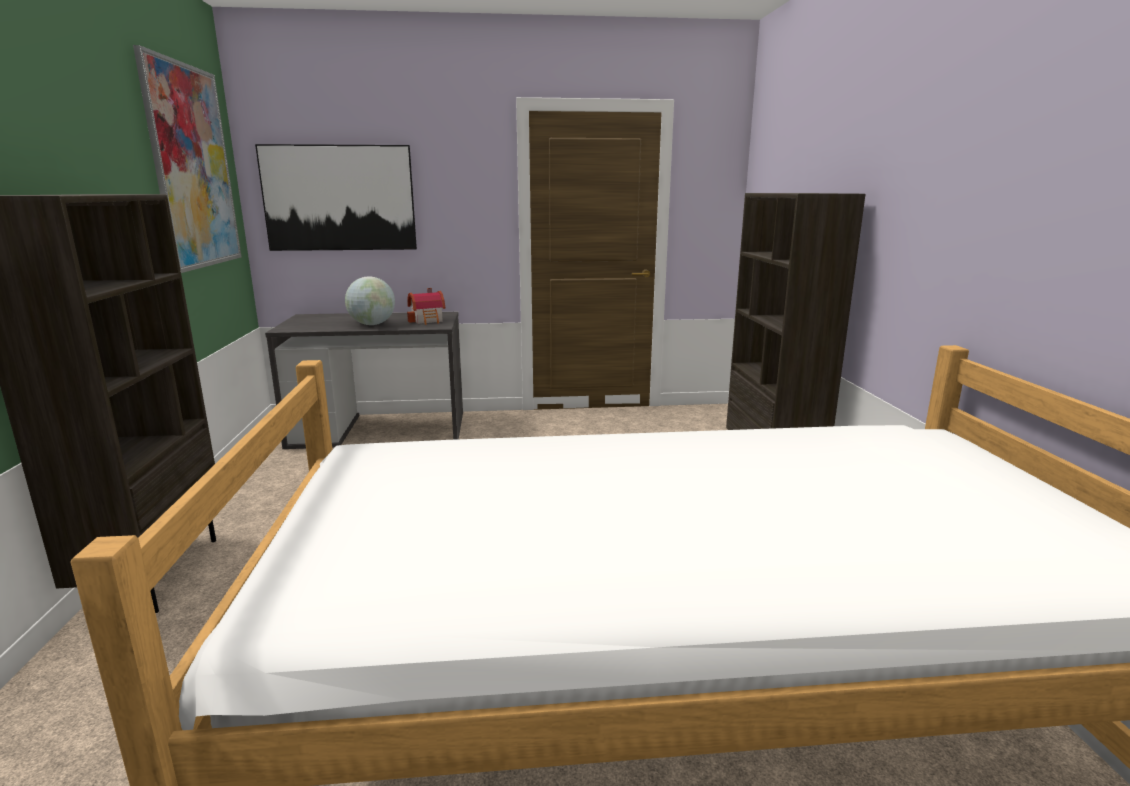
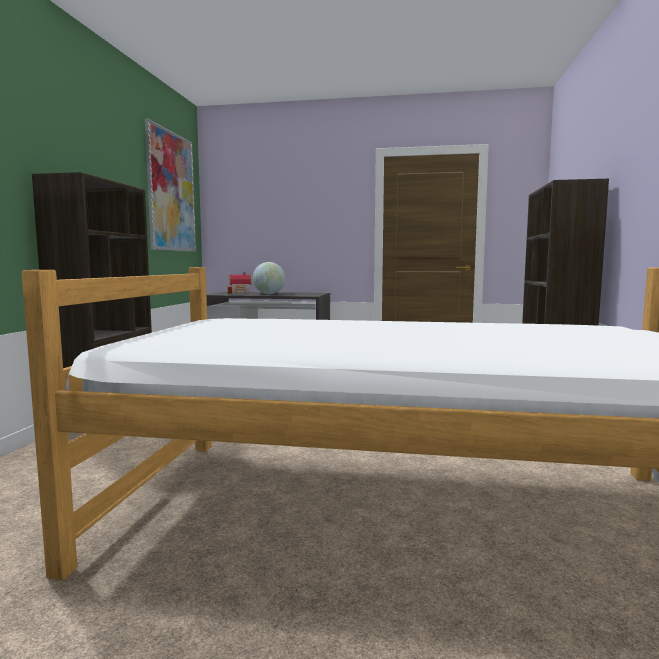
camera: 15 degrees right, 10 degrees down
picture [255,144,417,251] -> none
toy house [407,288,445,325] -> toy house moved to [228,272,251,294]

